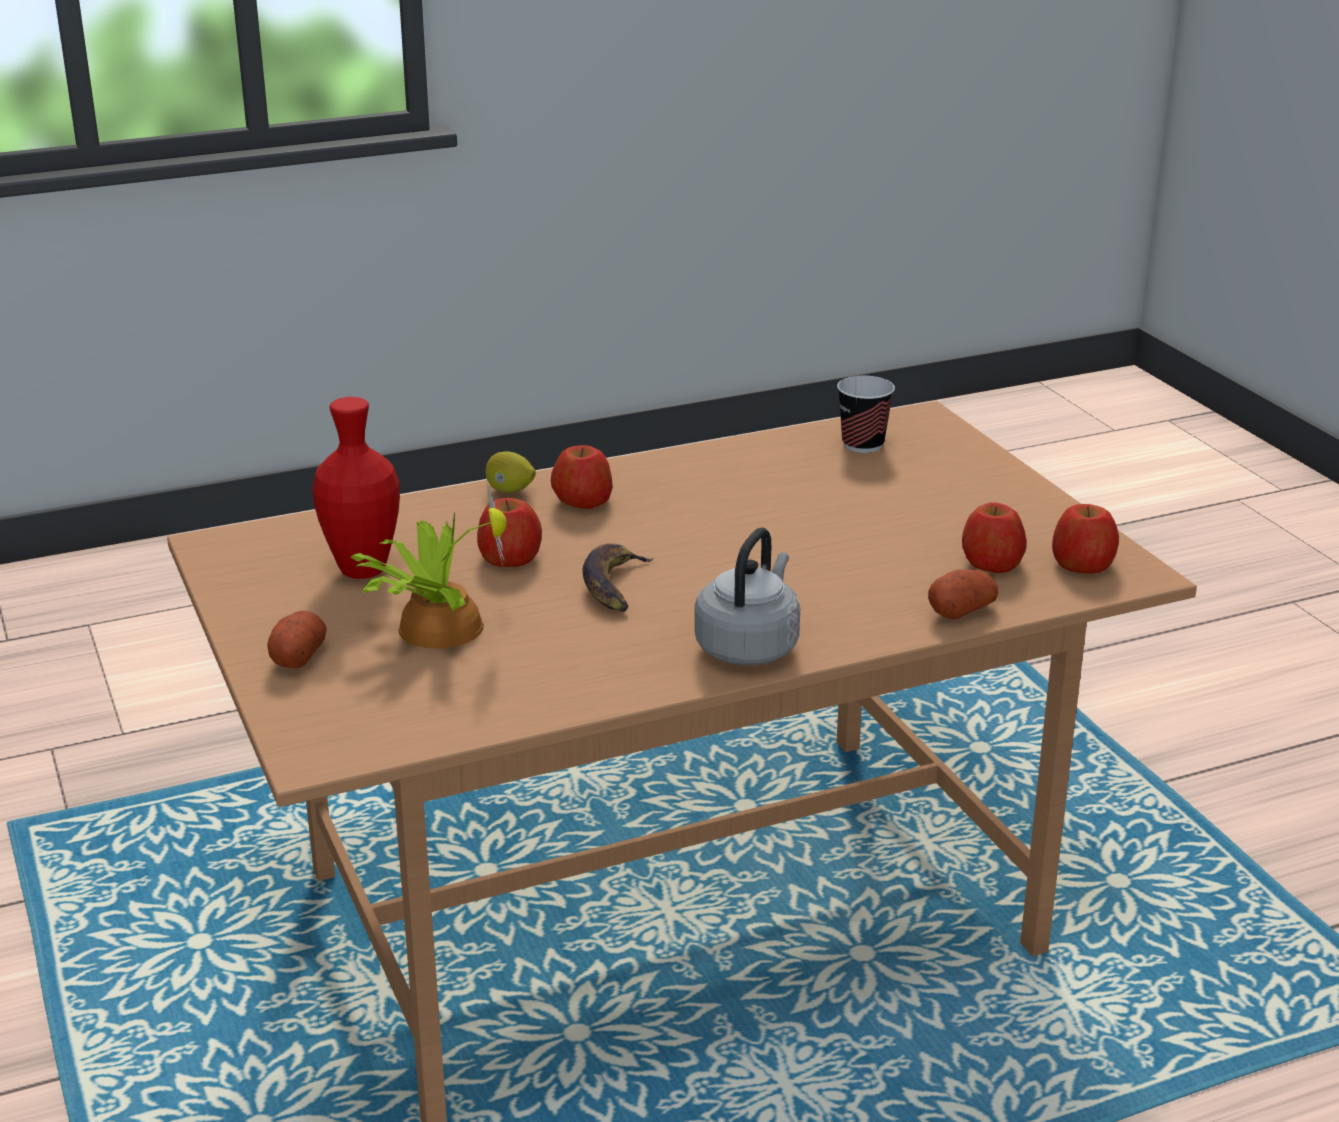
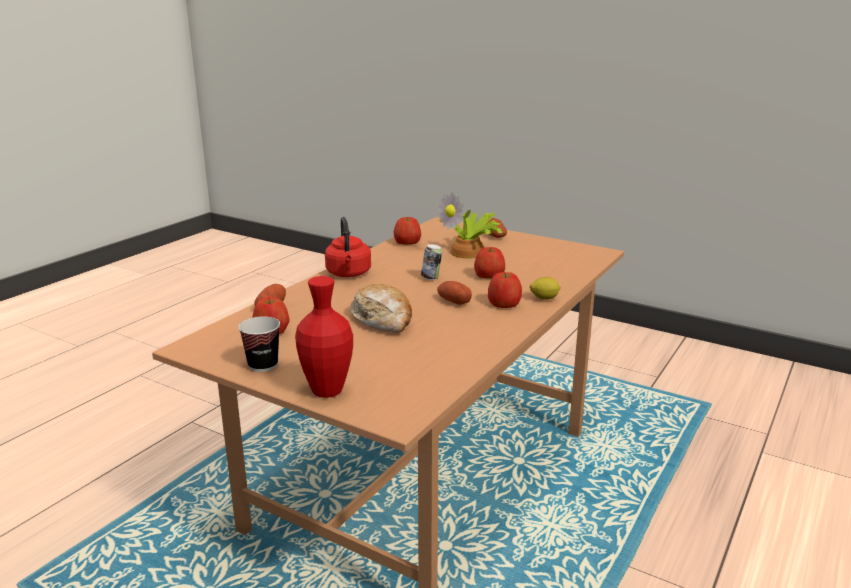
camera: 145 degrees right, 5 degrees down
red vase [312,397,400,579] -> red vase moved to [295,276,353,398]
banana [582,543,654,612] -> can [421,244,442,280]
grey kettle [695,528,800,666] -> red kettle [325,217,371,277]
cup [837,376,895,453] -> cup moved to [238,316,280,372]
apple [1052,504,1119,574] -> apple moved to [394,217,421,245]
none -> bread [350,284,412,333]
none -> potato [437,281,472,305]

